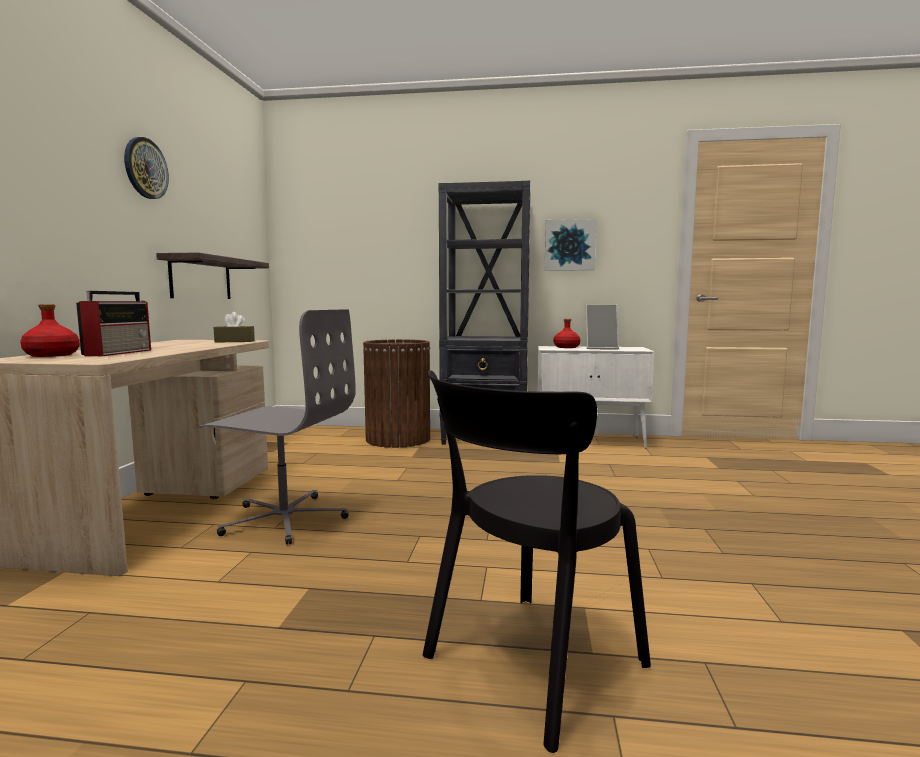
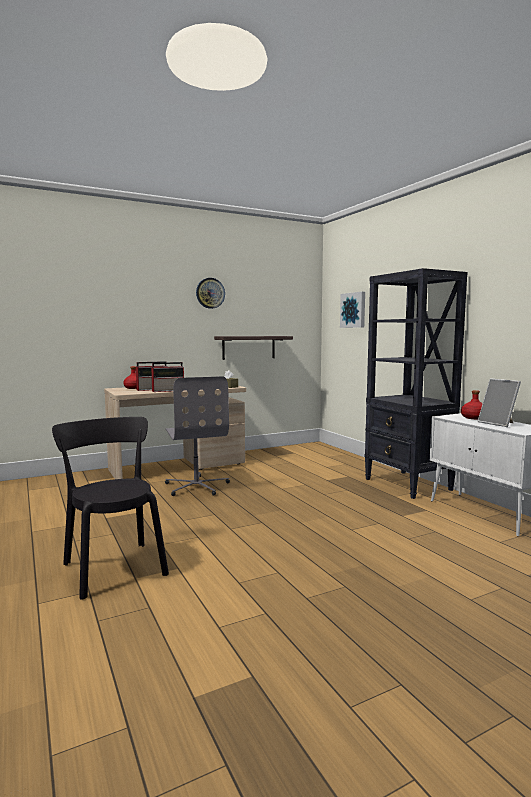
camera: 55 degrees right, 0 degrees up
brown trash can [363,339,430,448] -> none
black chair [423,370,651,753] -> black chair turned 45 degrees clockwise [52,417,169,600]
picture [545,219,596,271] -> picture moved to [340,292,365,328]
none -> radio [151,362,185,392]

